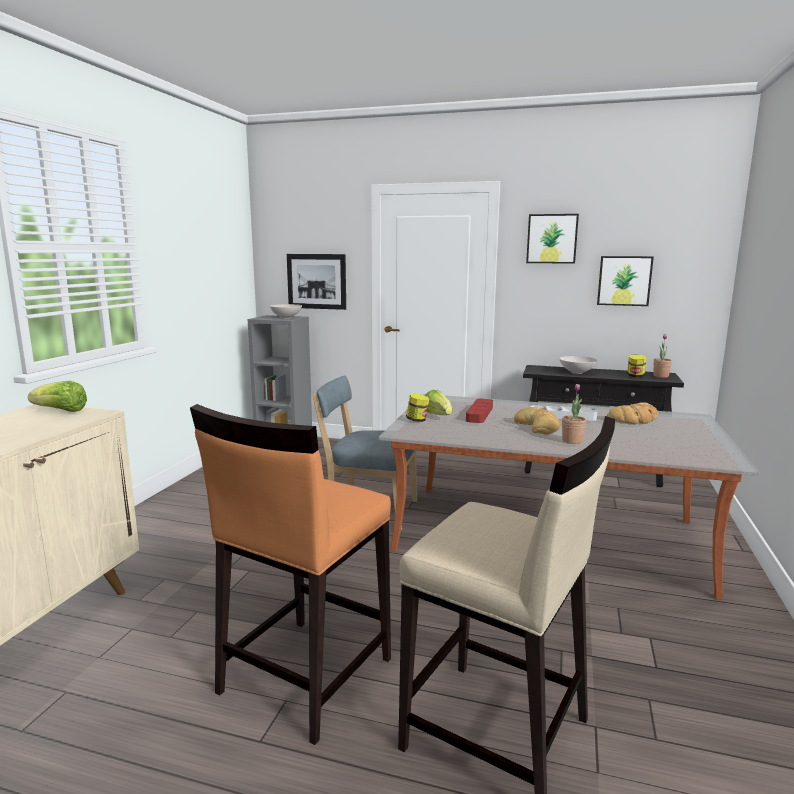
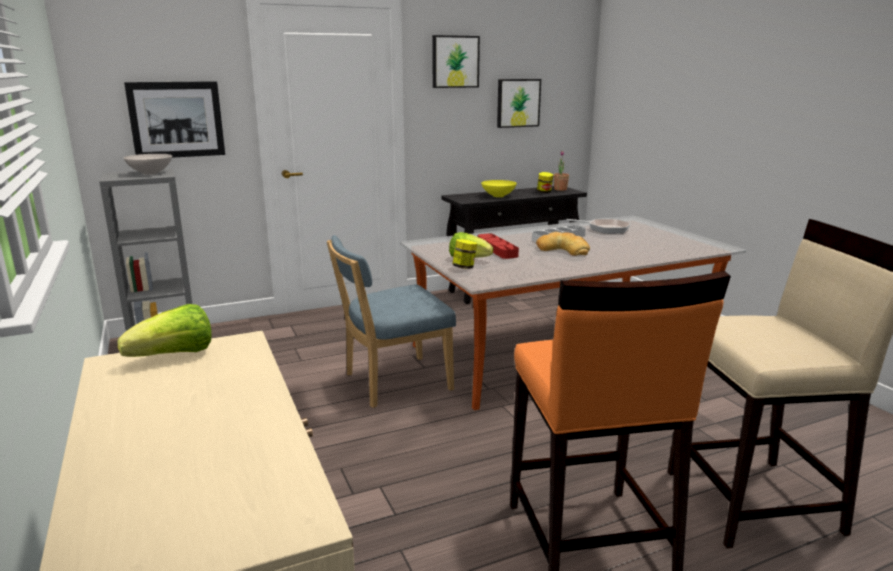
camera: 40 degrees left, 5 degrees up
white bowl [559,356,597,374] -> yellow bowl [481,180,517,197]
potted plant [562,384,586,444] -> none
bread [607,402,658,424] -> frying pan [567,219,631,234]

